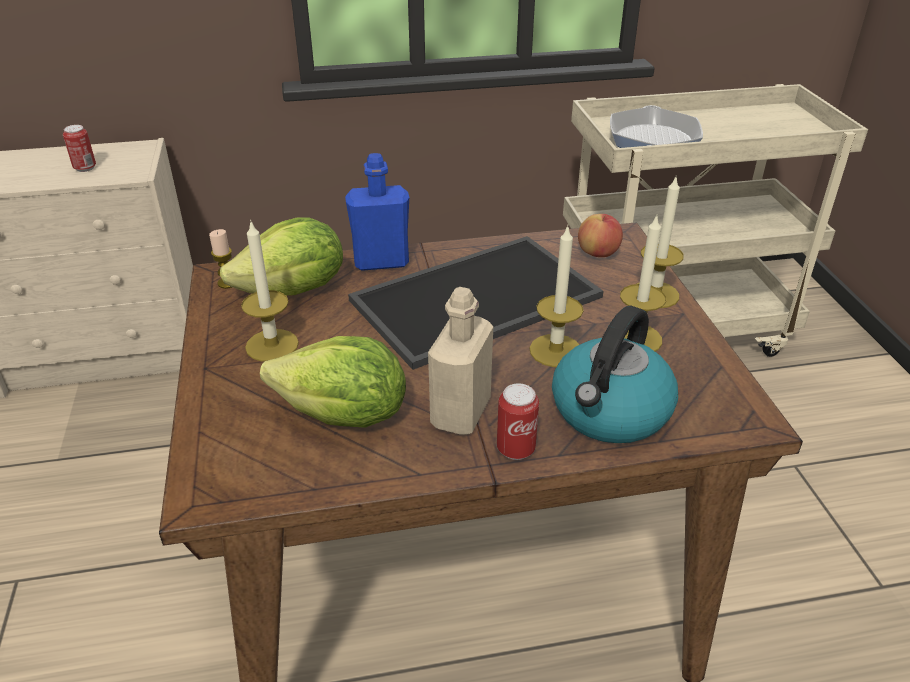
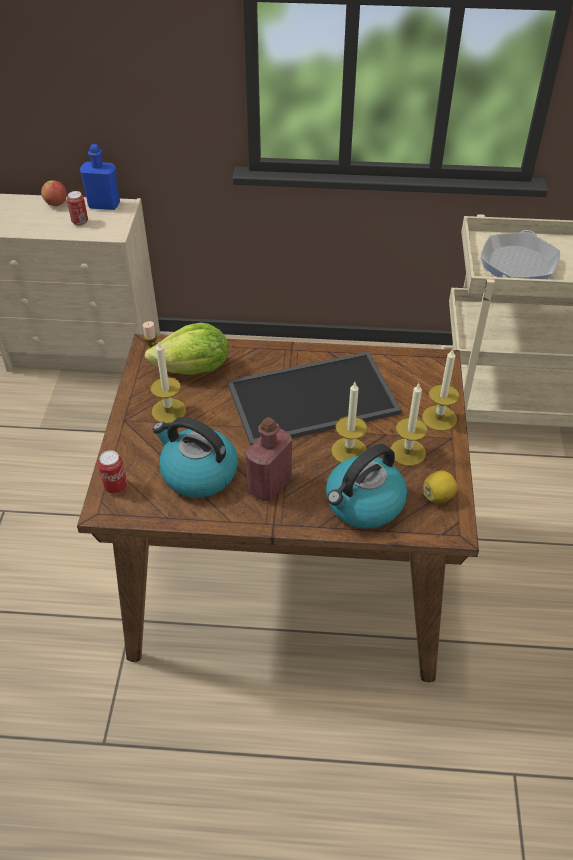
camera: 15 degrees right, 10 degrees up
lettuce [260,336,406,428] -> kettle [152,417,238,498]
blue bottle [345,153,409,271] -> blue bottle moved to [80,144,120,210]
beige bottle [428,287,493,435] -> red bottle [245,417,292,501]
can [497,383,539,460] -> can moved to [98,450,127,494]
apple [578,214,623,257] -> apple moved to [41,181,67,206]
none -> lemon [423,470,458,503]

